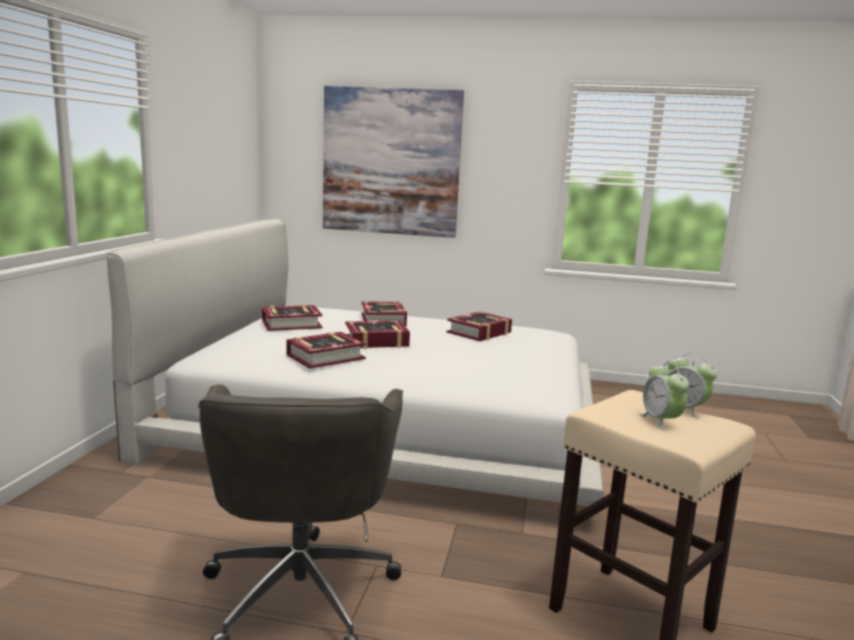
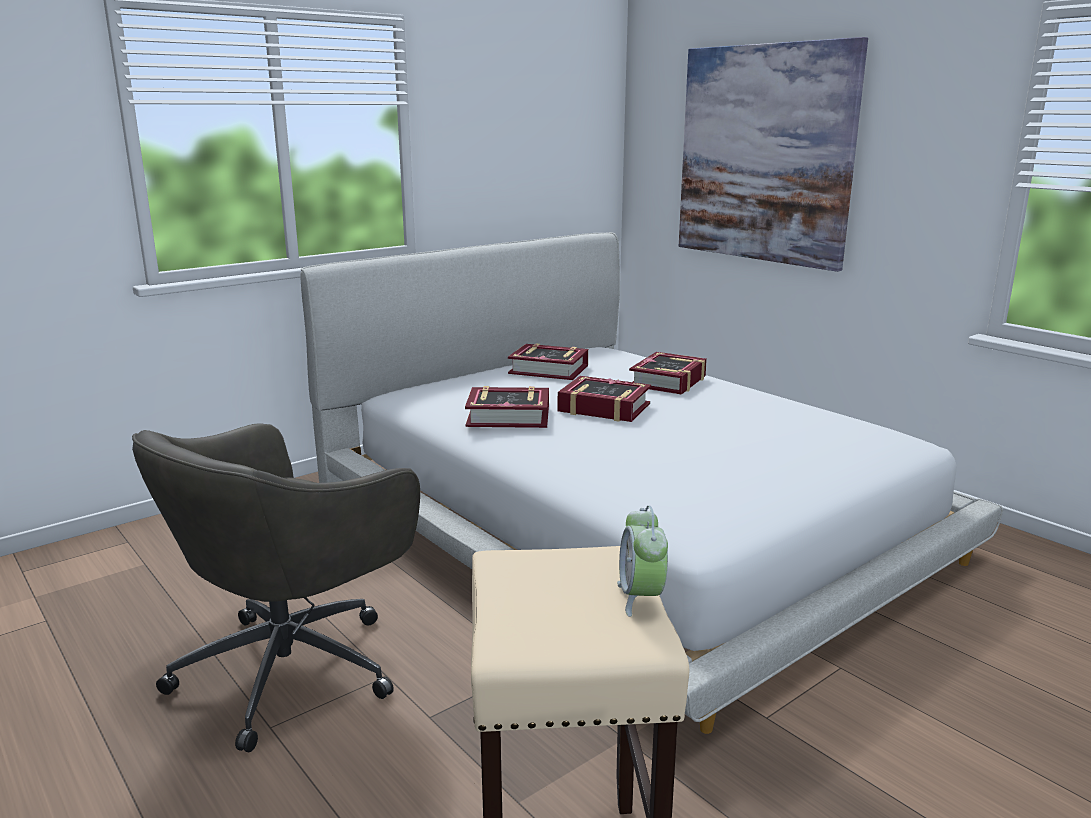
camera: 40 degrees right, 5 degrees up
book [447,311,512,341] -> none
alarm clock [639,361,689,431] -> none

